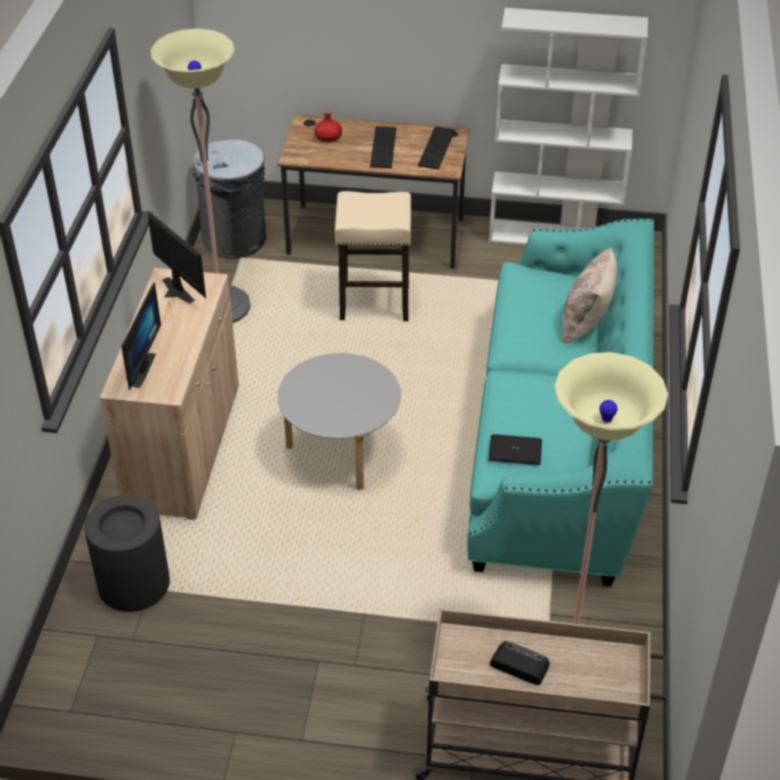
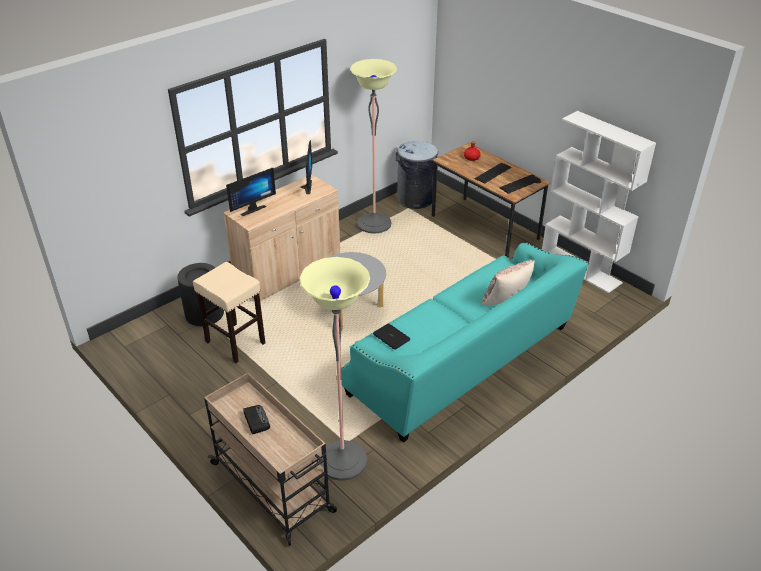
camera: 40 degrees right, 5 degrees down
beige stool [335,191,411,321] -> beige stool moved to [193,262,265,363]

